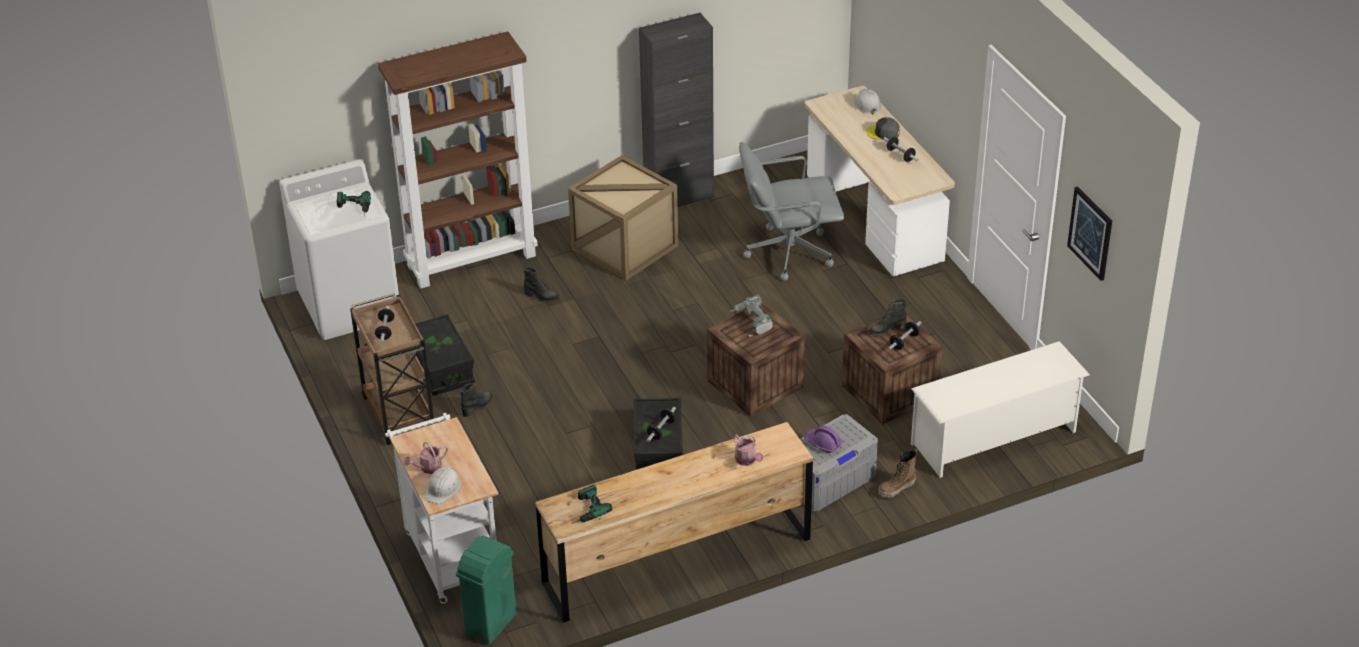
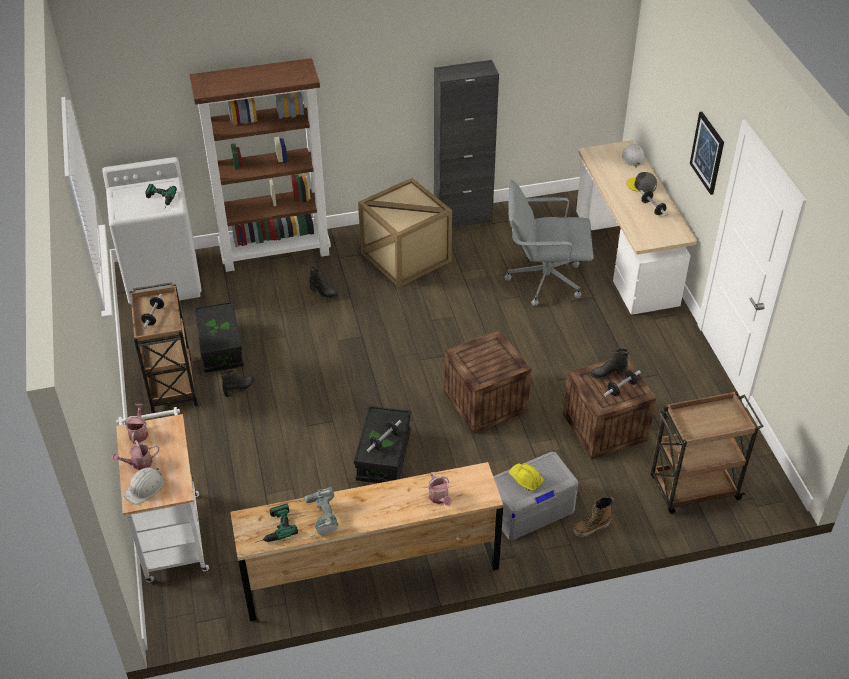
camera: 10 degrees right, 5 degrees up
green trash can [456,536,517,645] -> none
power drill [729,295,773,337] -> power drill moved to [298,487,338,537]
purple hard hat [804,425,842,453] -> yellow hard hat [509,464,544,491]
white shoe rack [911,341,1090,478] -> brown cart [651,391,764,514]
picture [1067,187,1112,281] -> picture moved to [690,112,724,195]
none -> watering can [125,404,148,444]

